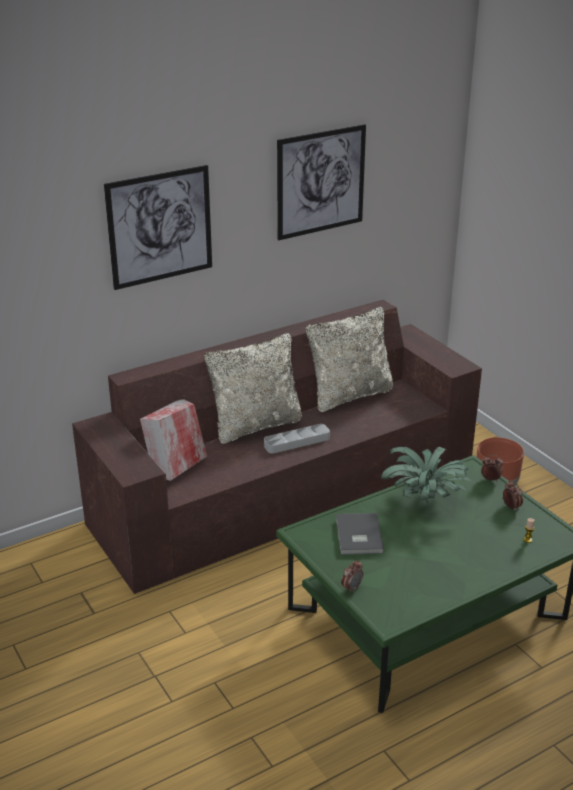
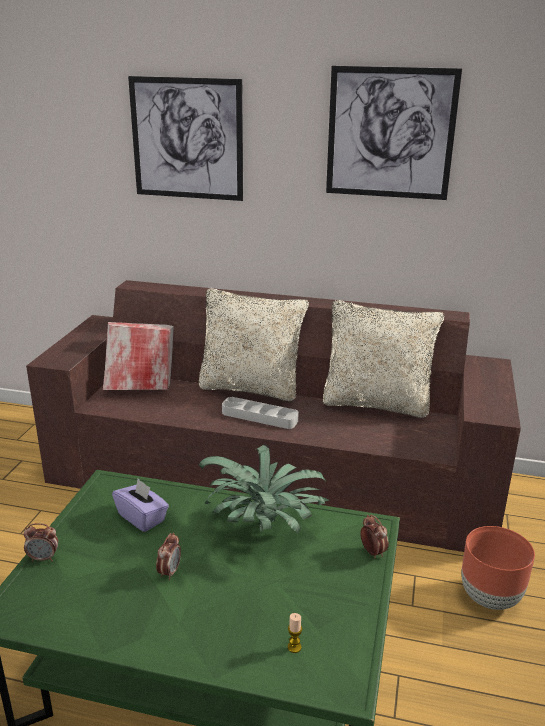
camera: 45 degrees right, 5 degrees down
grey book [336,513,384,555] -> purple tissue box [112,479,169,532]
alarm clock [503,481,523,511] -> alarm clock moved to [156,533,181,580]

